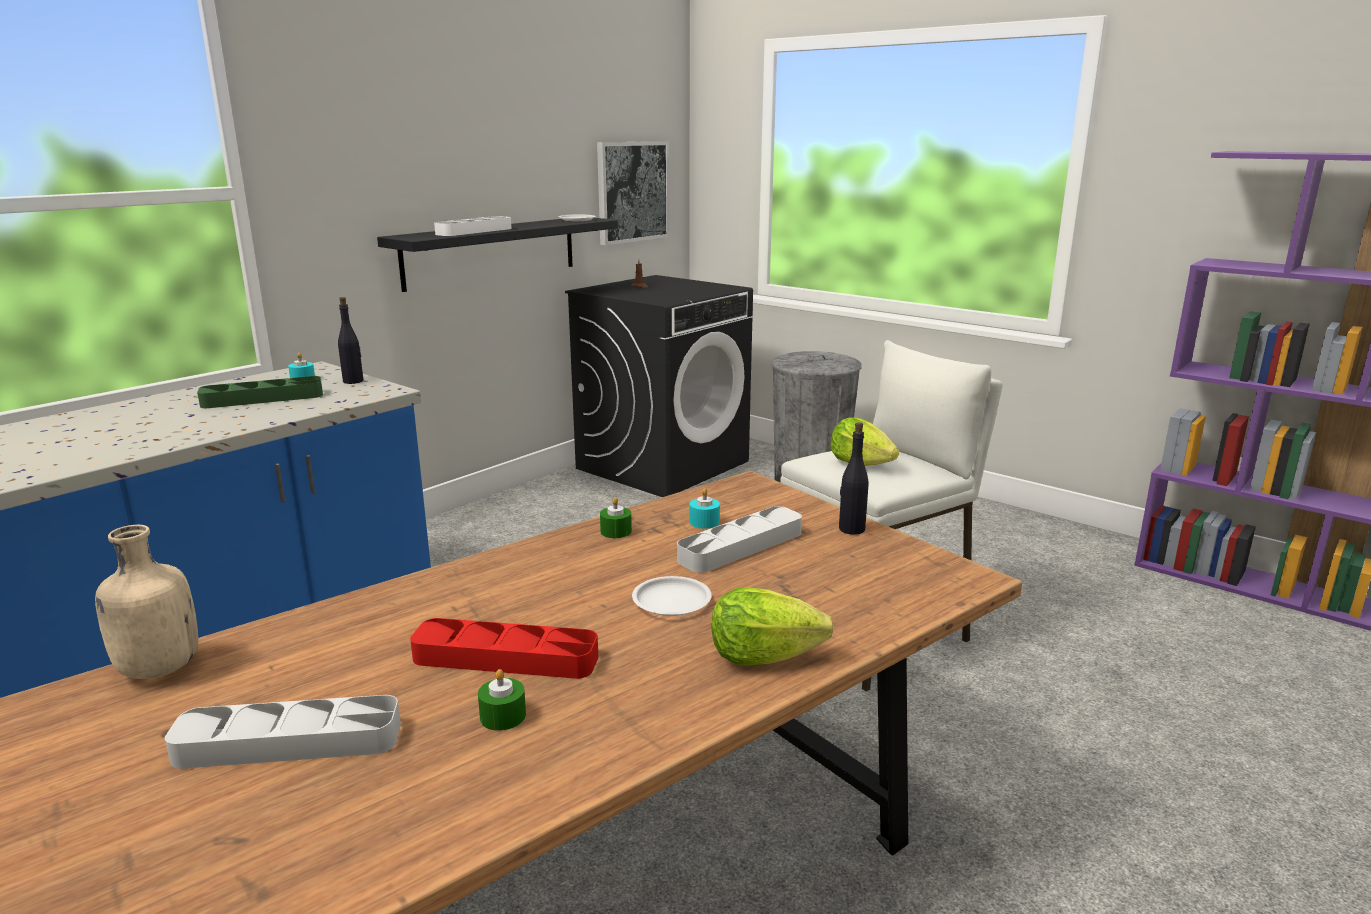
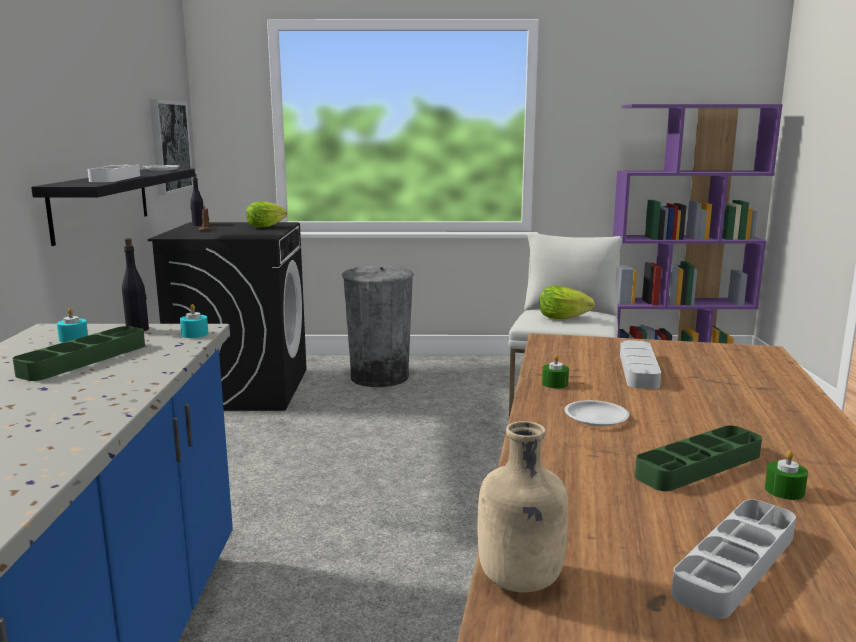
camera: 40 degrees left, 5 degrees down
red tray [410,618,598,679] -> green tray [635,425,762,491]
white plate [632,576,712,616] -> white plate moved to [565,400,629,426]
turquoise candle [689,488,720,529] -> turquoise candle moved to [180,304,209,338]
lettuce [712,587,834,665] -> lettuce moved to [246,202,287,228]
black bottle [839,422,869,535] -> black bottle moved to [190,174,204,226]

